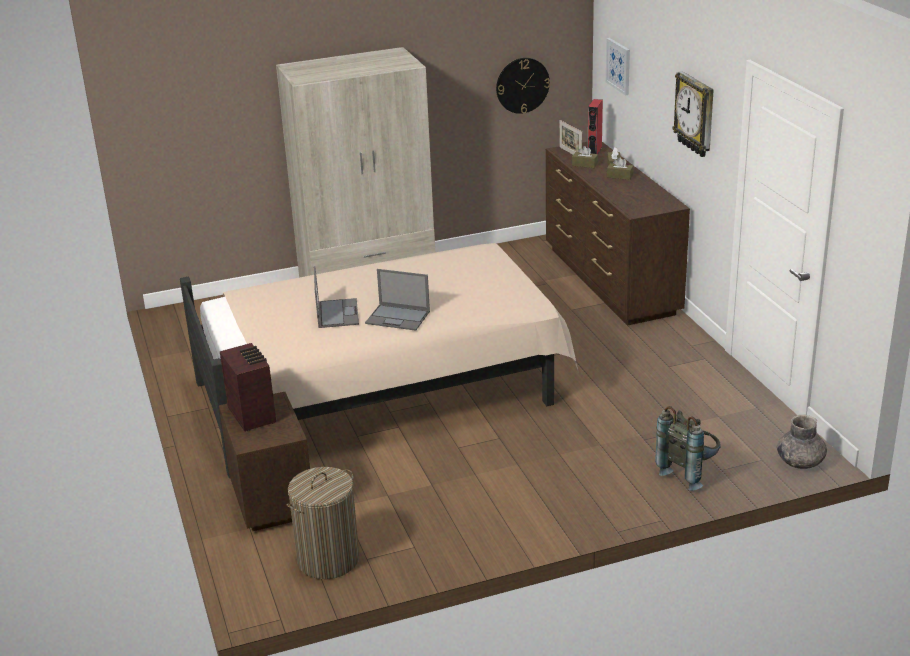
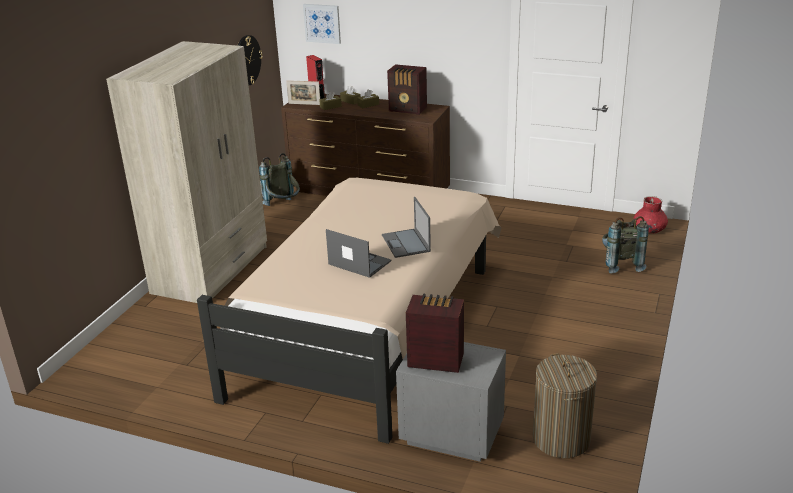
camera: 50 degrees left, 0 degrees up
brown nightstand [219,392,310,531] -> grey nightstand [396,342,506,462]
laptop [365,269,430,331] -> laptop turned 105 degrees clockwise [382,197,431,258]
wall clock [672,71,714,157] -> none
grey vase [777,415,827,469] -> red vase [633,196,668,233]
none -> grey backpack [259,153,300,206]
none -> radio [387,64,427,115]

